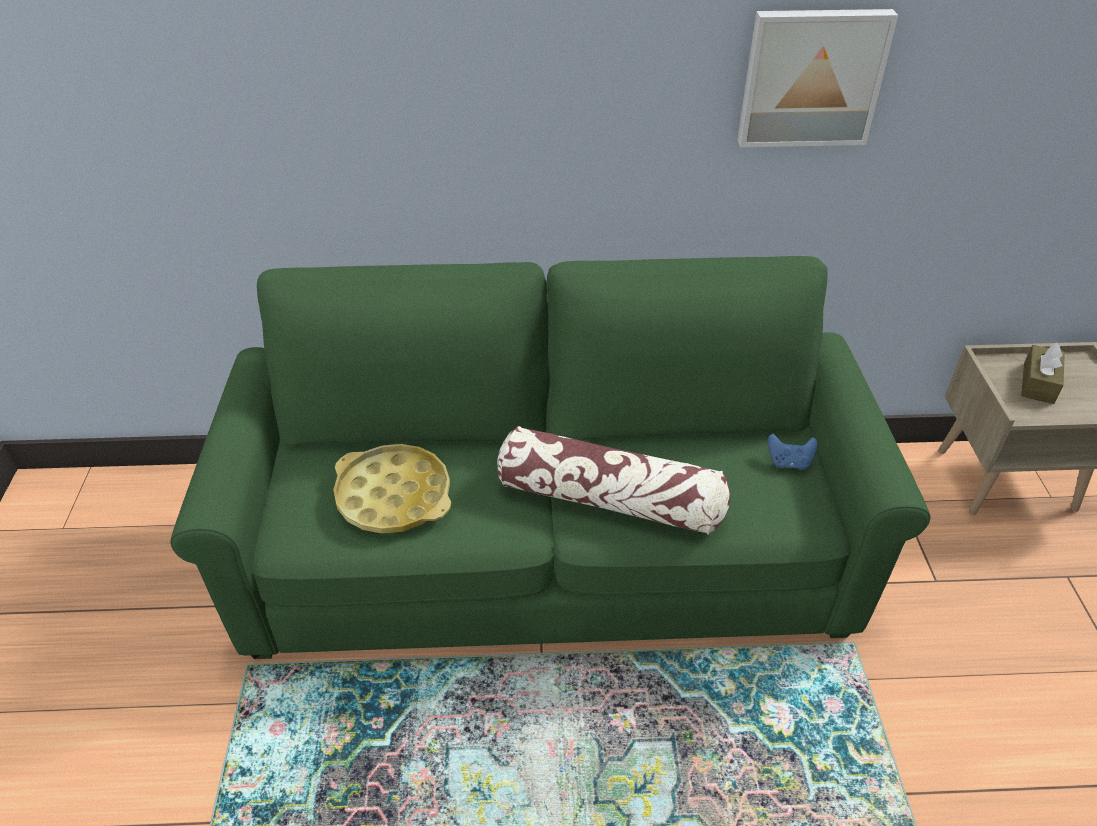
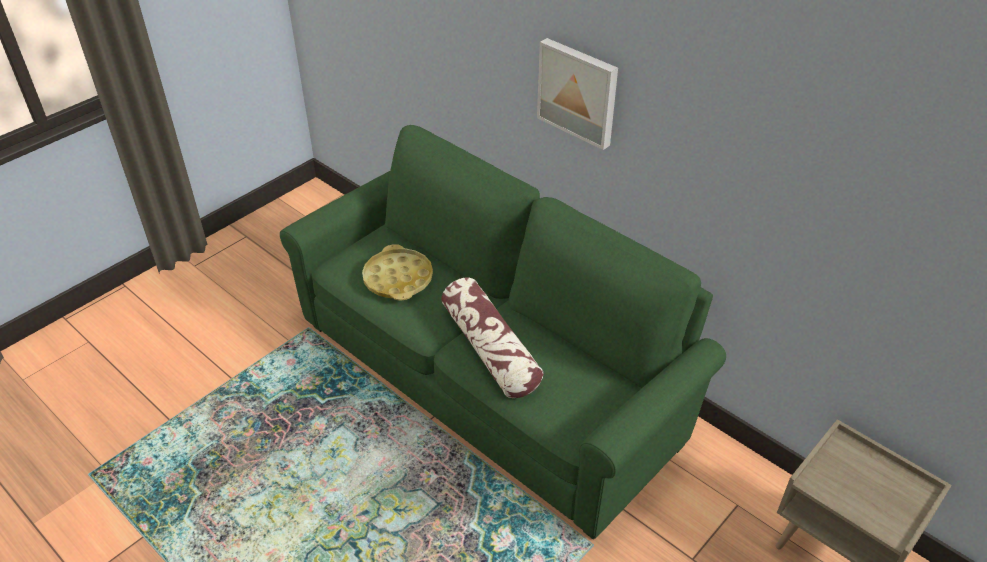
camera: 45 degrees right, 0 degrees up
picture [737,9,898,147] -> picture moved to [537,38,618,150]
blue game controller [768,434,817,470] -> none
brown tissue box [1021,342,1065,404] -> none

